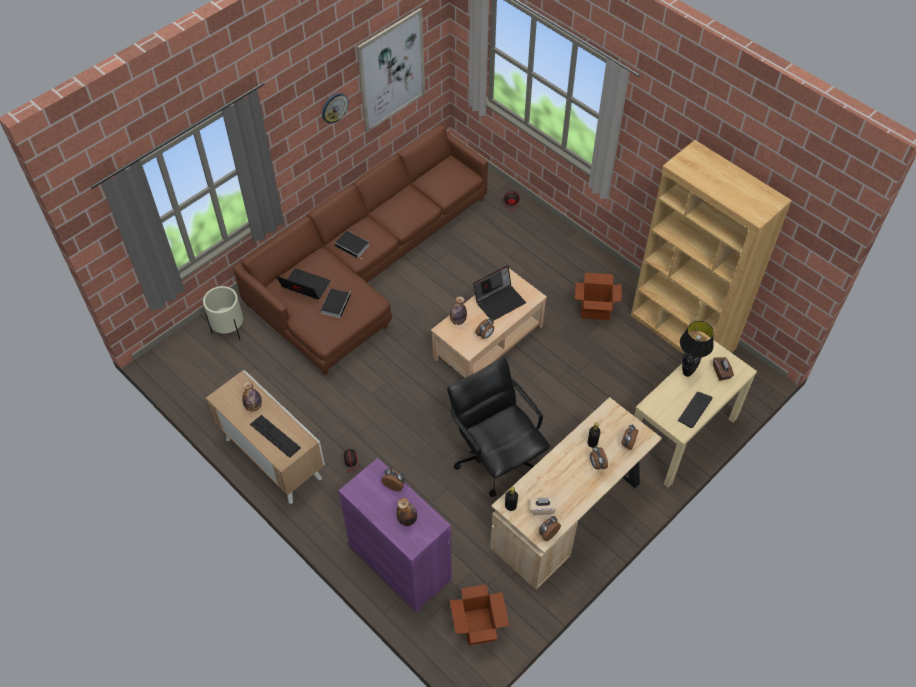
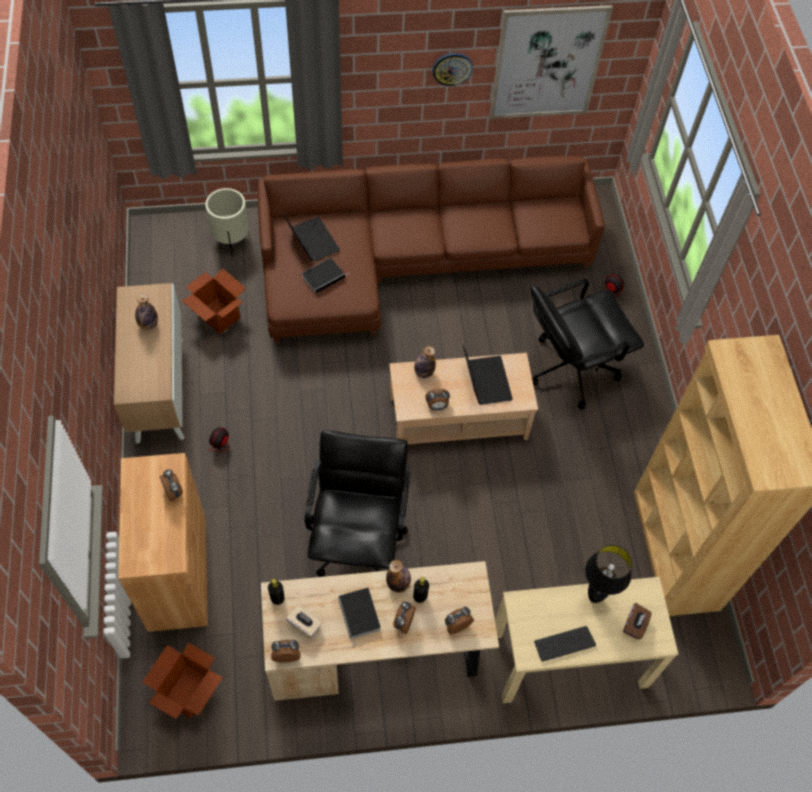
camera: 35 degrees right, 5 degrees up
keyboard [250,415,301,458] -> none
book [335,231,369,260] -> book moved to [338,588,381,646]
purple cabinet [339,458,452,612] -> brown cabinet [118,453,208,632]
bottle [396,498,418,526] -> bottle moved to [386,560,411,593]
laptop [473,265,526,321] -> laptop turned 105 degrees counterclockwise [462,344,513,405]
cardboard box [575,273,622,320] -> cardboard box moved to [182,268,246,334]
none -> black office chair [530,278,644,409]

